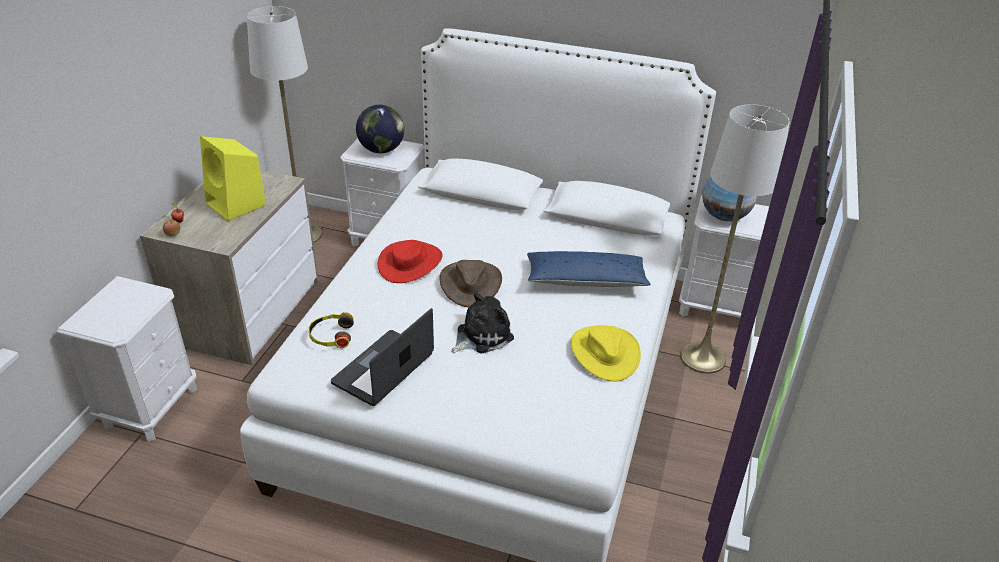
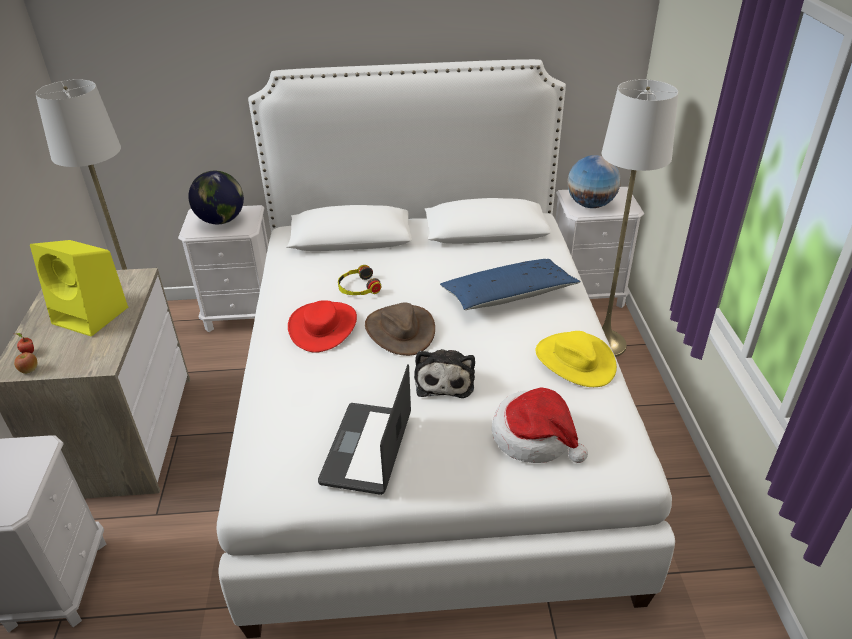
camera: 20 degrees left, 0 degrees up
headphones [309,312,354,348] -> headphones moved to [338,265,381,295]
plush toy [451,292,514,353] -> plush toy turned 150 degrees clockwise [414,349,475,398]
none -> hat [492,388,588,463]

